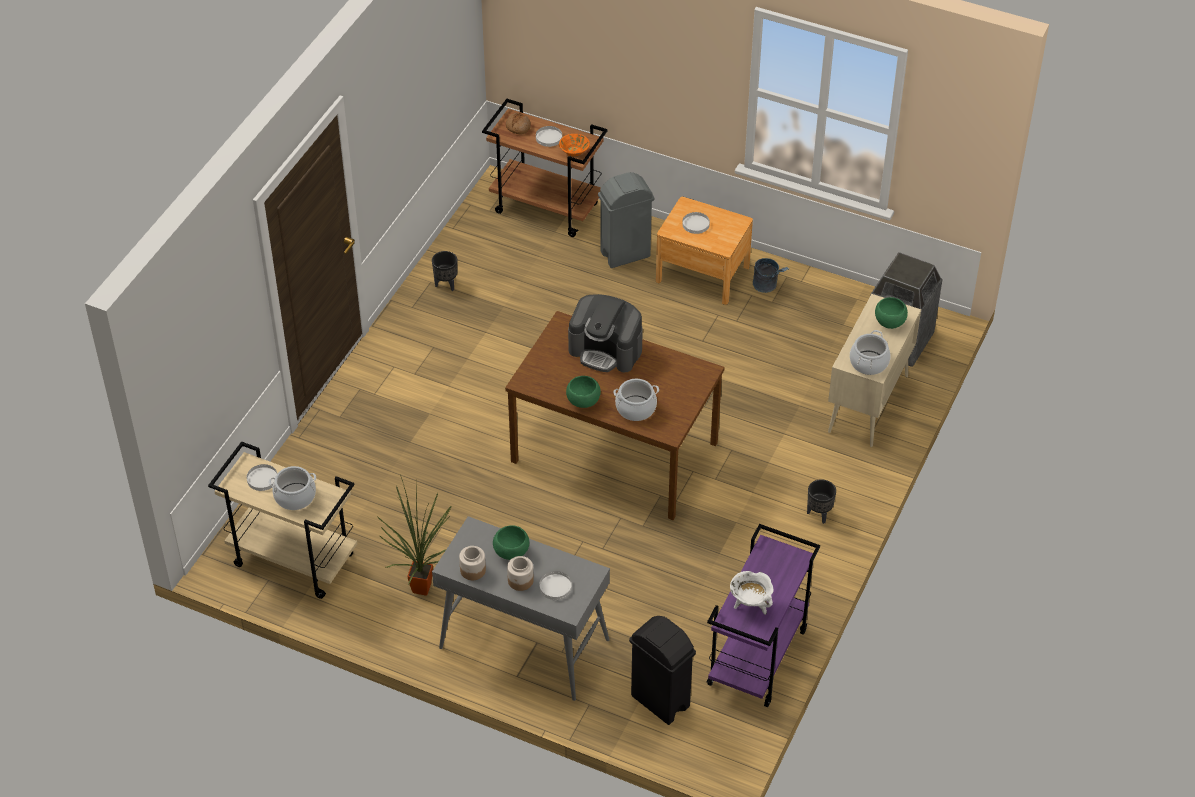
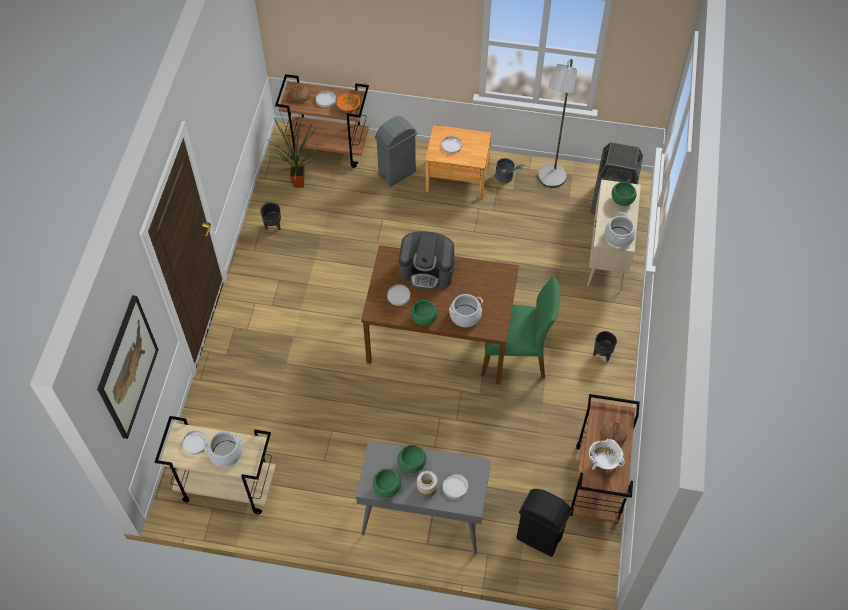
camera: 15 degrees left, 10 degrees up
potted plant [378,475,452,596] -> potted plant moved to [268,108,318,188]
jar [459,546,486,580] -> green bowl [373,468,401,497]
purple cart [707,524,820,707] -> brown cart [570,394,640,524]
none -> picture [97,295,159,439]
none -> white plate [387,284,410,306]
none -> green chair [481,277,560,379]
none -> grey floor lamp [538,59,577,188]
none -> bread [602,422,627,444]

